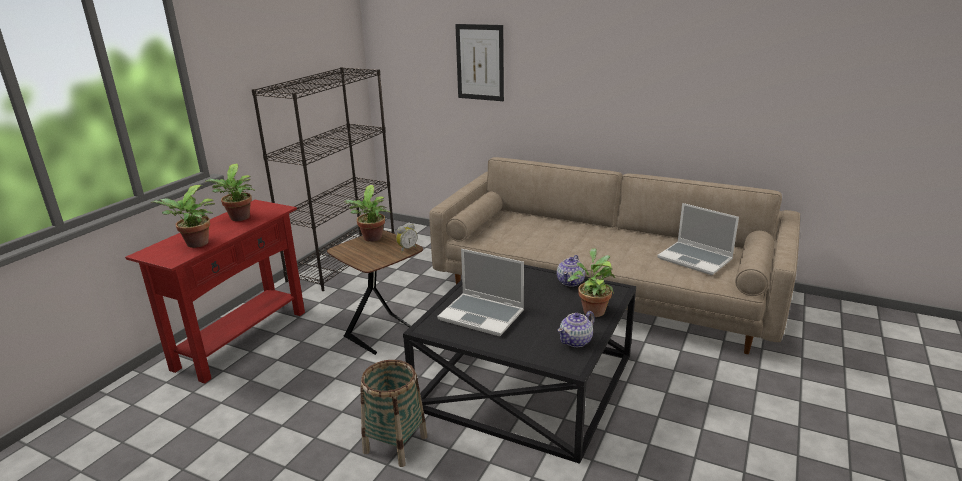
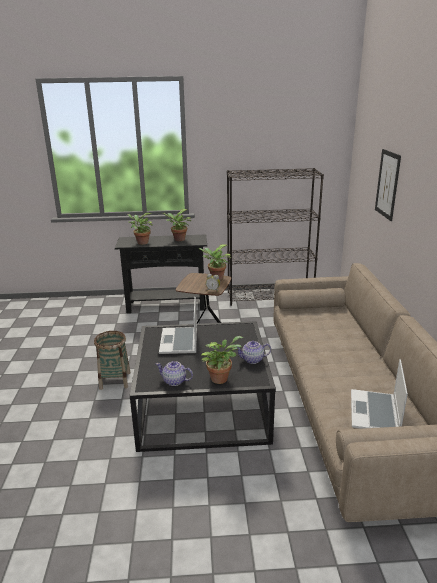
camera: 60 degrees right, 0 degrees up
red console table [125,200,305,384] -> black console table [115,235,207,313]

